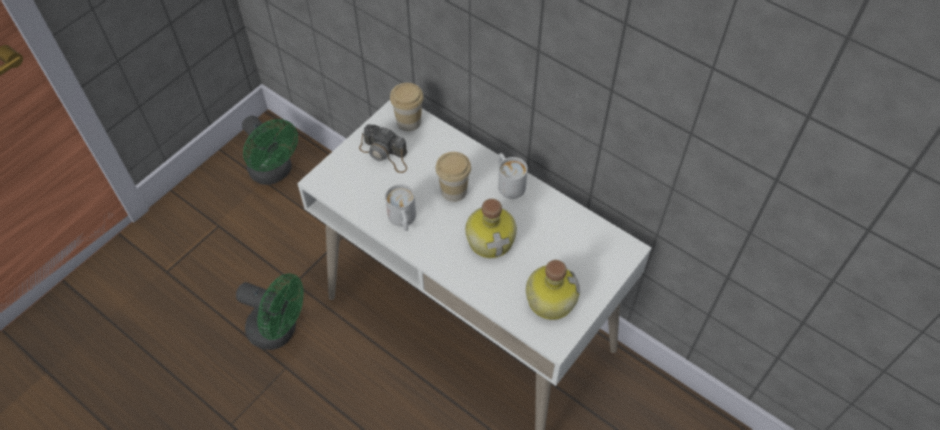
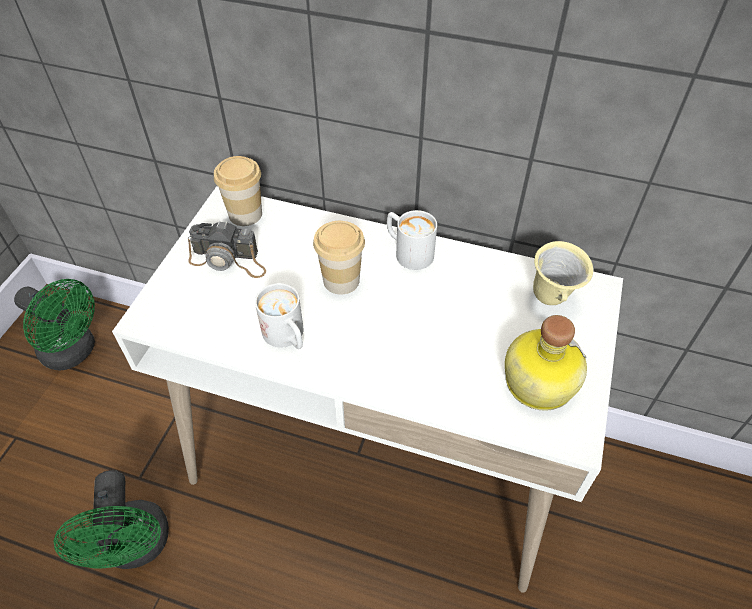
camera: 20 degrees left, 5 degrees down
green fan [236,273,304,350] -> green fan turned 75 degrees clockwise [54,470,169,569]
bottle [465,199,517,258] -> none
none -> beige mug [533,241,593,305]

